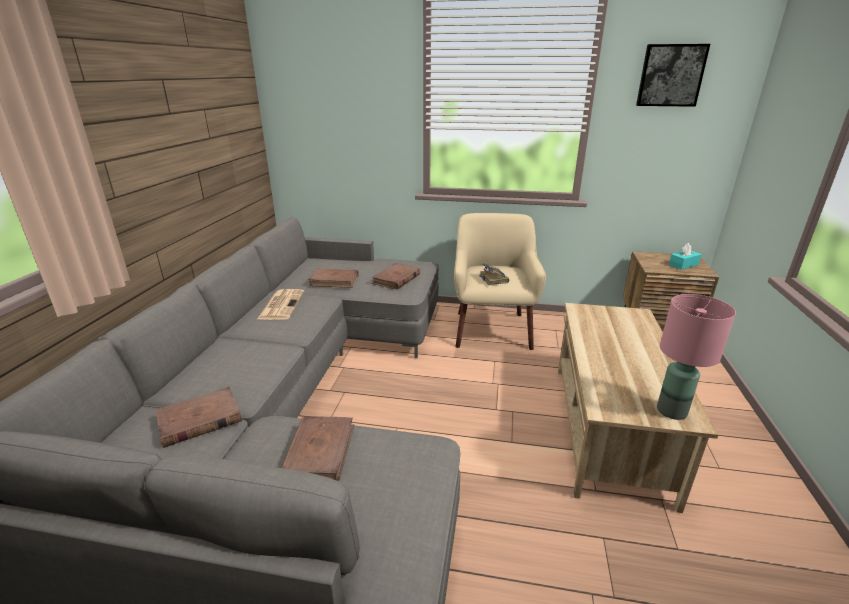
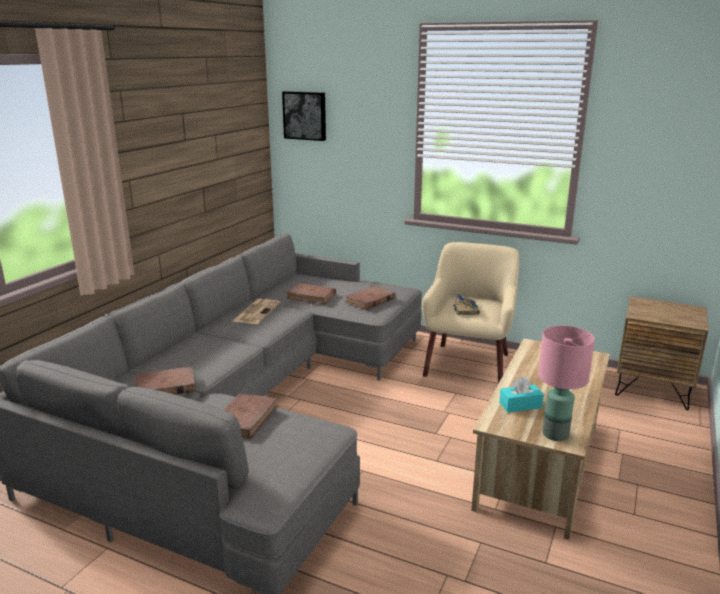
camera: 15 degrees right, 5 degrees down
picture [636,44,710,107] -> picture moved to [282,91,326,141]
turquoise tissue box [669,243,702,270] -> turquoise tissue box moved to [499,376,544,412]

